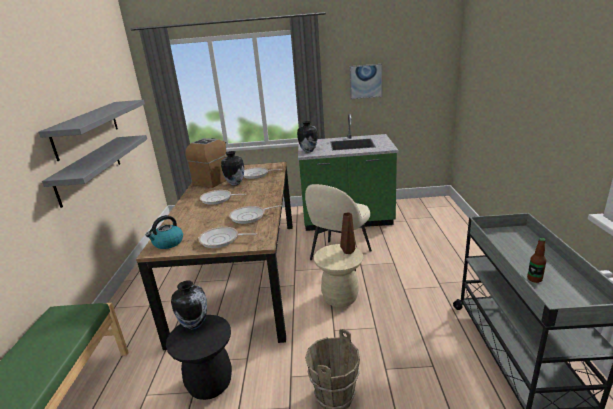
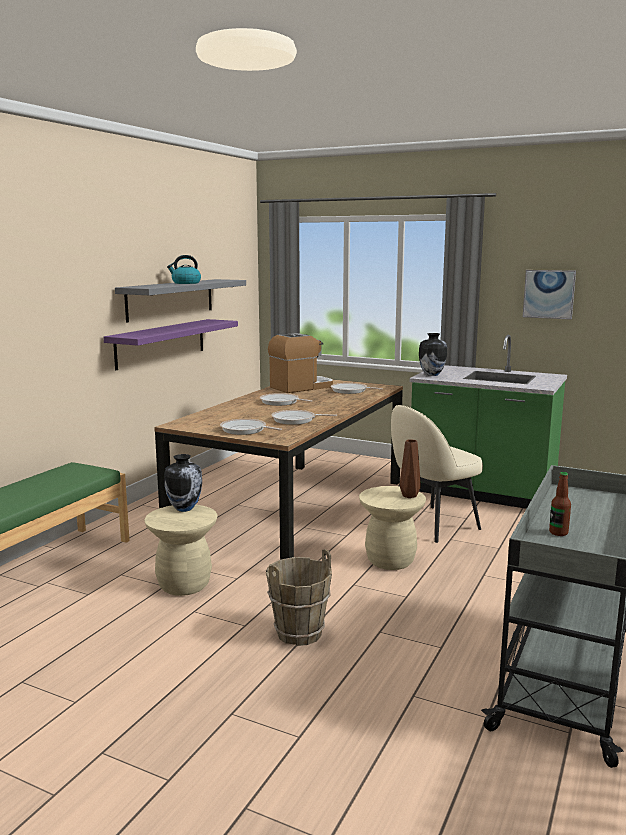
camera: 25 degrees right, 10 degrees down
grey shelf [42,135,147,208] -> purple shelf [104,319,238,370]
kettle [146,215,183,249] -> kettle moved to [167,255,201,284]
black stool [166,315,232,400] -> beige stool [144,505,218,596]
vase [221,151,244,186] -> none

